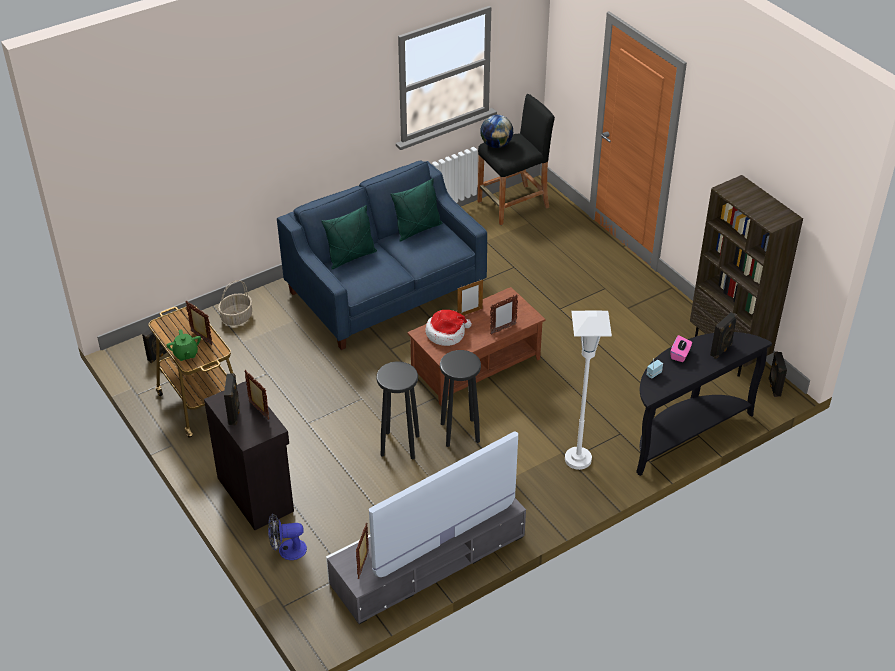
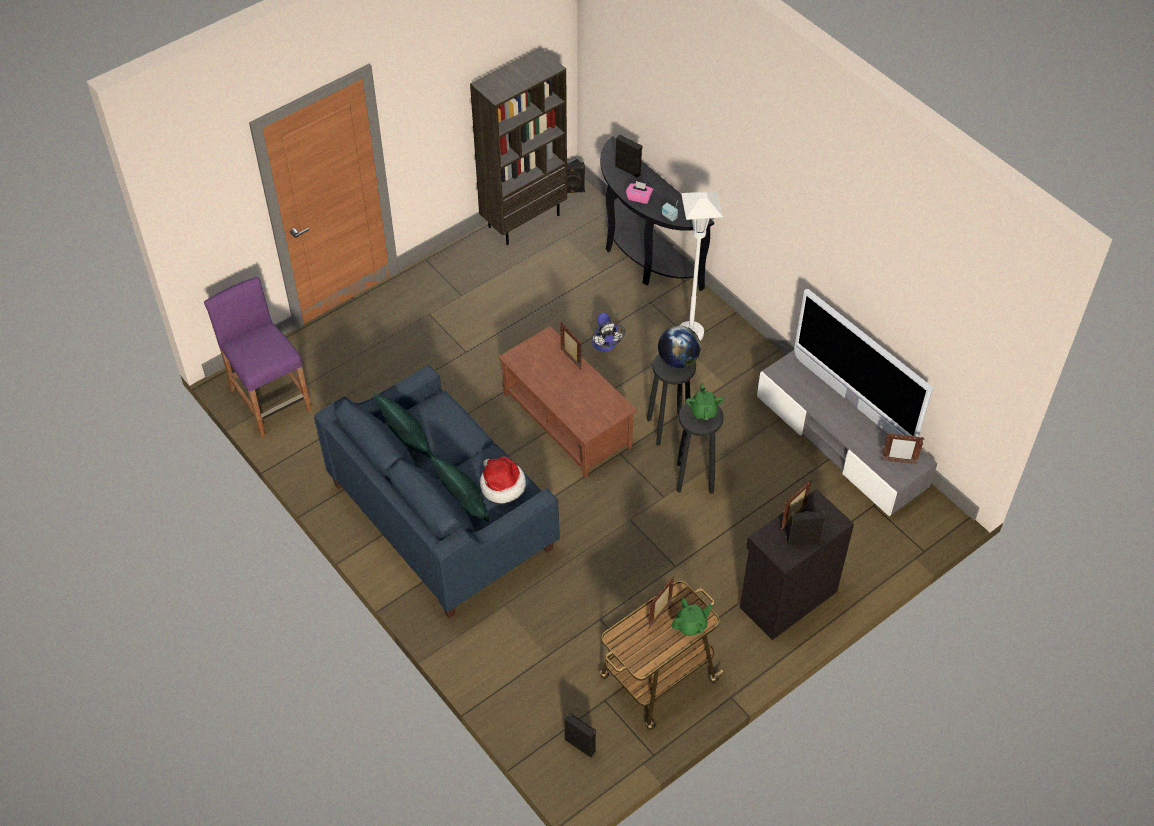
camera: 95 degrees left, 10 degrees up
basket [218,280,252,326] -> none
fan [268,513,307,560] -> fan moved to [591,313,625,352]
hat [426,310,472,346] -> hat moved to [480,456,526,503]
picture frame [457,280,483,316] -> none
black stool [477,94,555,225] -> purple stool [204,277,312,437]
globe [480,115,513,148] -> globe moved to [658,326,701,368]
none -> green teapot [686,383,724,420]

